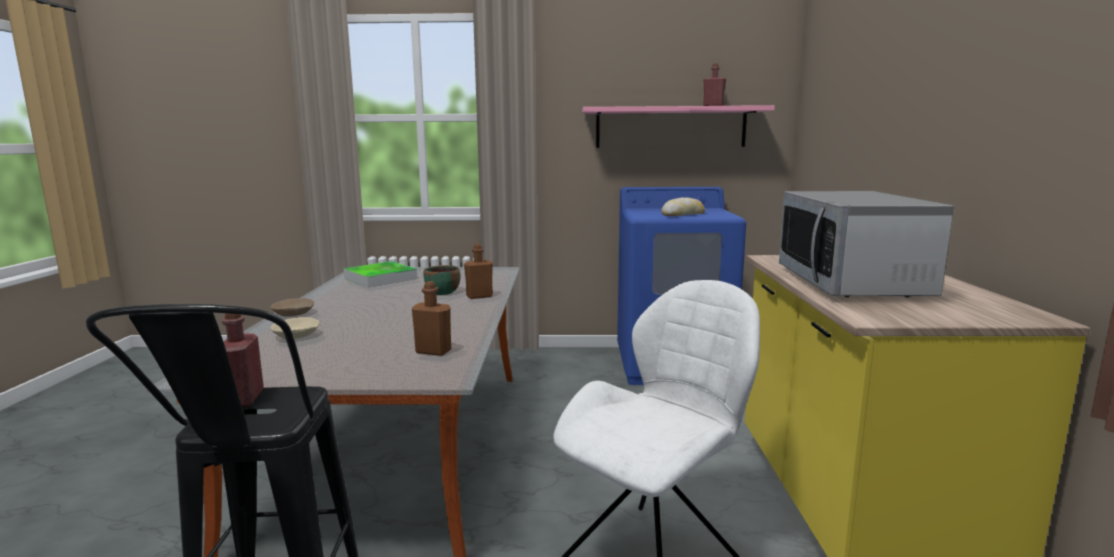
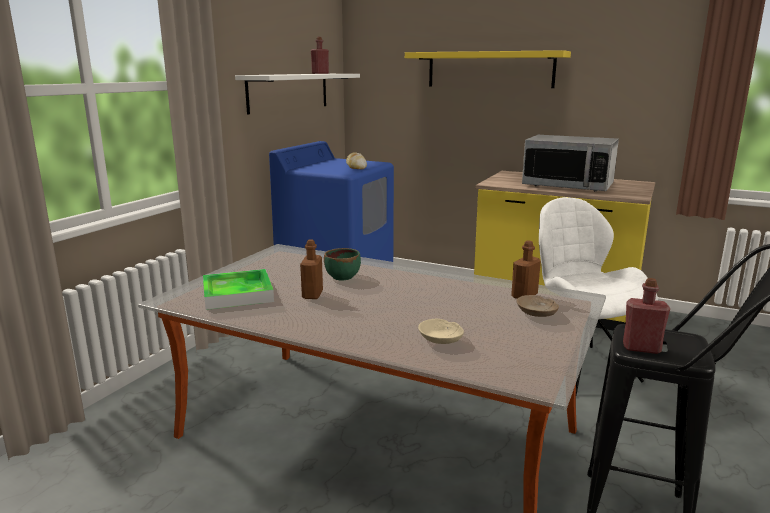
camera: 65 degrees left, 5 degrees up
beige bowl [271,298,314,317] -> beige bowl moved to [517,295,559,317]
brown bottle [464,244,493,299] -> brown bottle moved to [300,239,323,299]
pink shelf [582,105,775,148] -> white shelf [235,74,360,115]
none -> yellow shelf [405,50,571,88]

